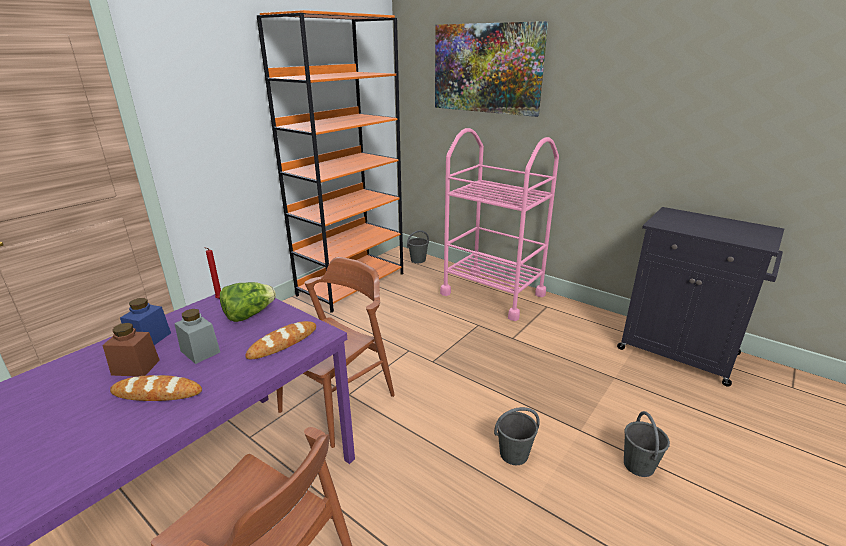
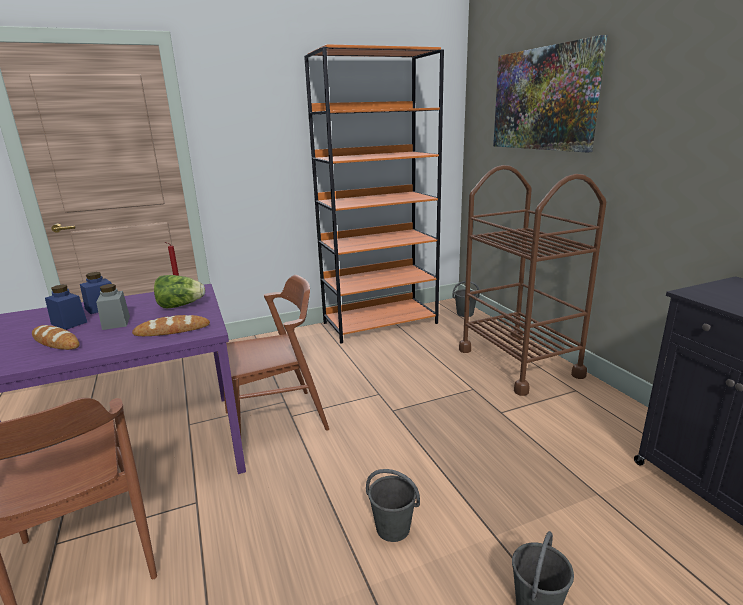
camera: 30 degrees right, 5 degrees down
brown jar [102,323,160,377] -> blue jar [45,285,87,330]
pink cart [440,128,559,321] -> brown cart [459,165,606,396]

